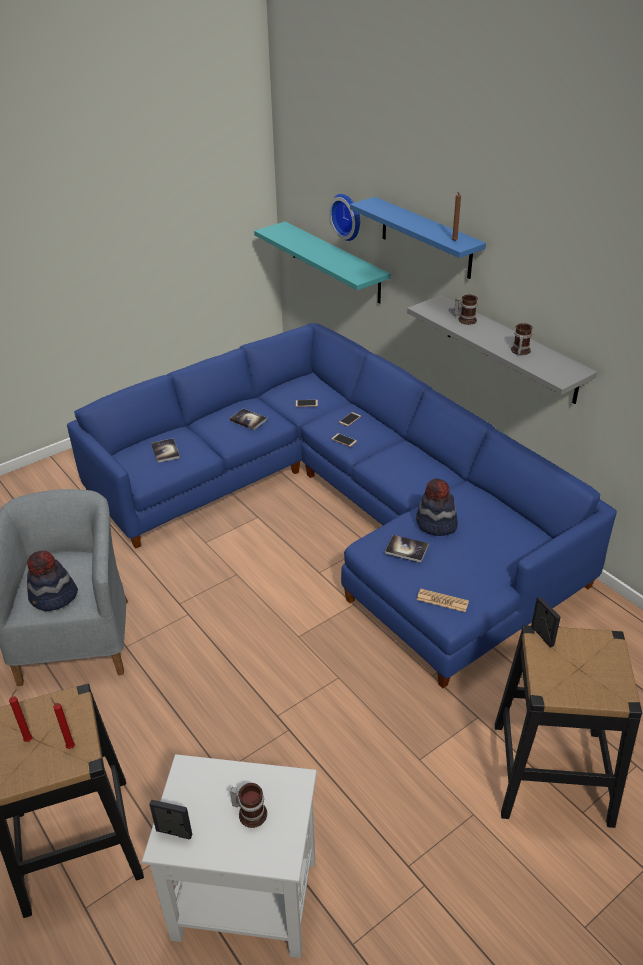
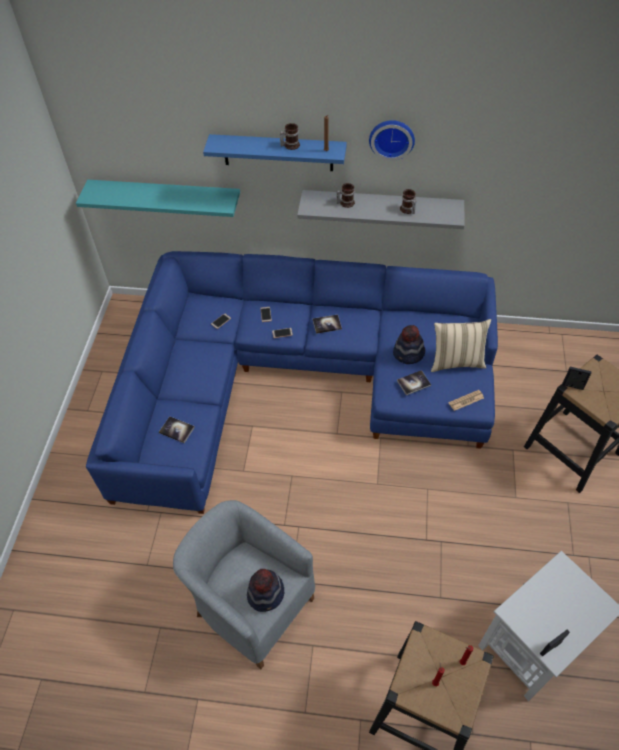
camera: 45 degrees left, 15 degrees up
book [230,409,267,430] -> book moved to [313,314,342,334]
mug [230,783,267,828] -> mug moved to [280,123,300,150]
wall clock [329,194,360,241] -> wall clock moved to [369,120,415,161]
none -> beige pillow [431,319,491,372]

